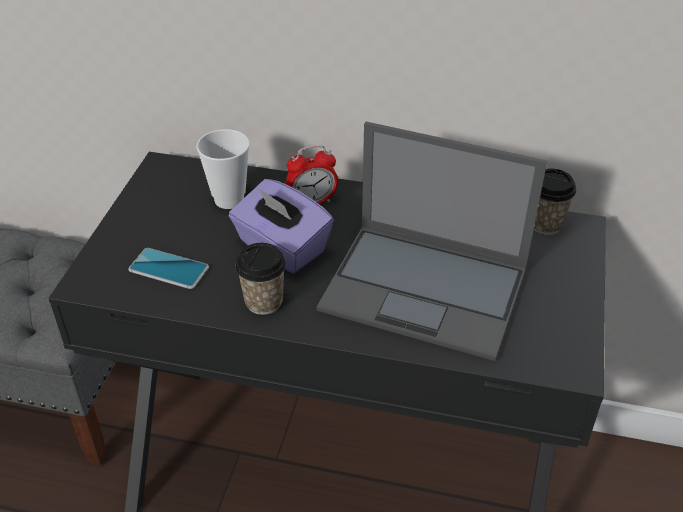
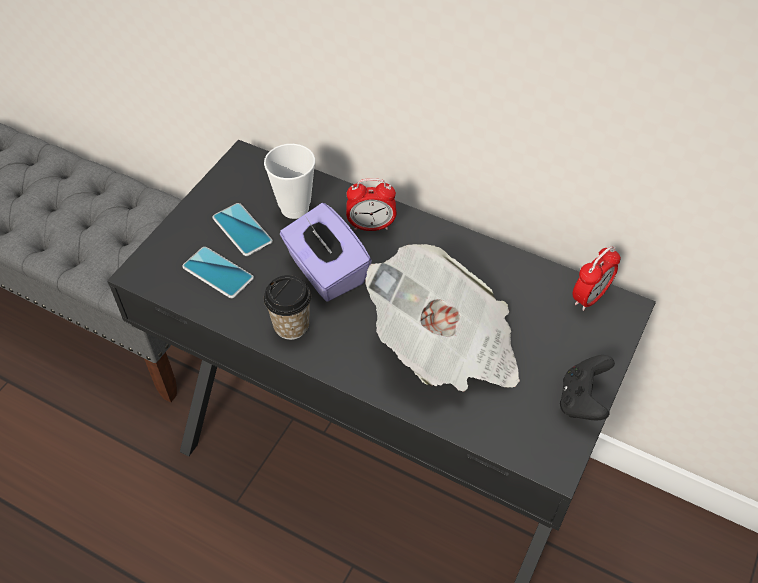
camera: 15 degrees right, 10 degrees up
laptop [317,122,547,361] -> newspaper [365,244,520,392]
cup [534,169,576,235] -> alarm clock [572,246,621,311]
none -> phone [212,203,273,256]
none -> black game controller [560,355,615,420]

